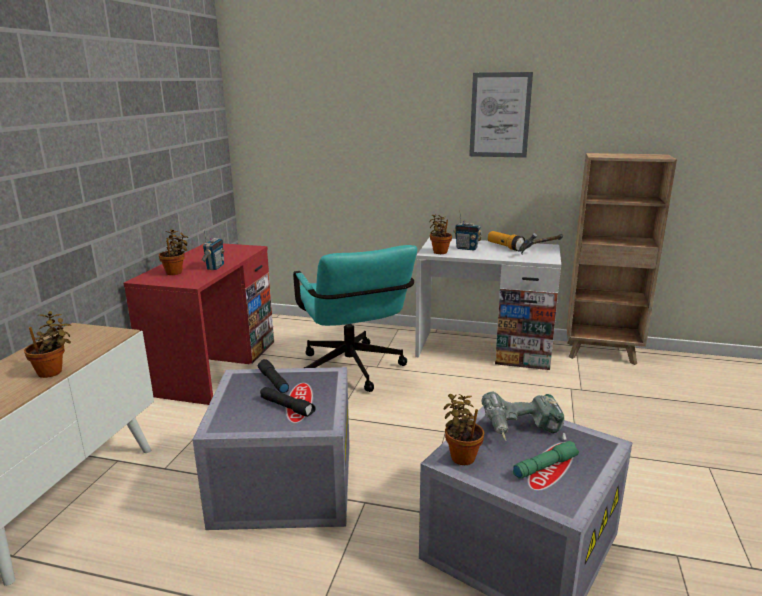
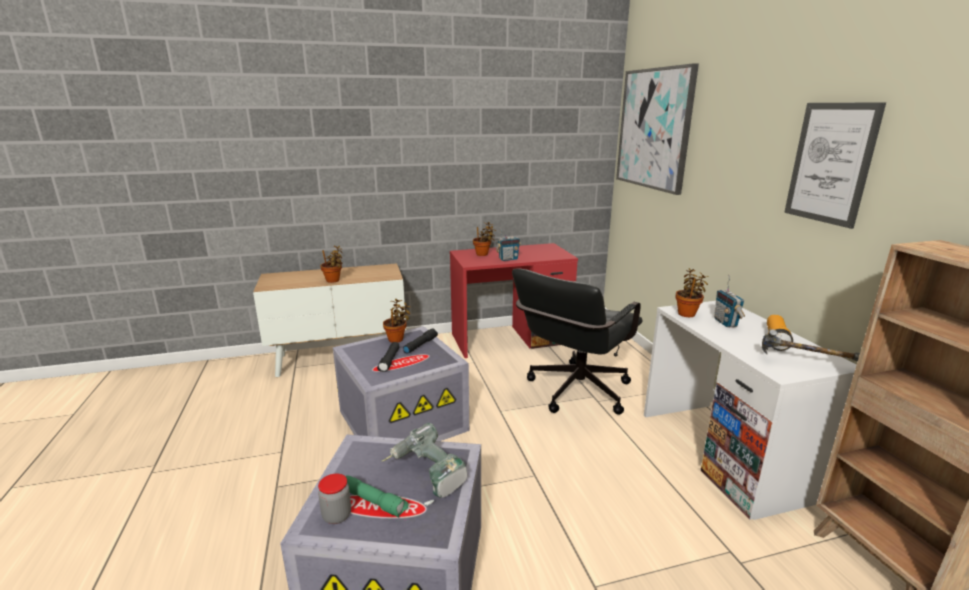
camera: 60 degrees right, 0 degrees up
turquoise office chair [293,245,417,392] -> black office chair [512,268,643,415]
potted plant [444,394,484,465] -> potted plant moved to [383,298,411,343]
none -> jar [318,473,351,524]
none -> picture [616,63,699,195]

